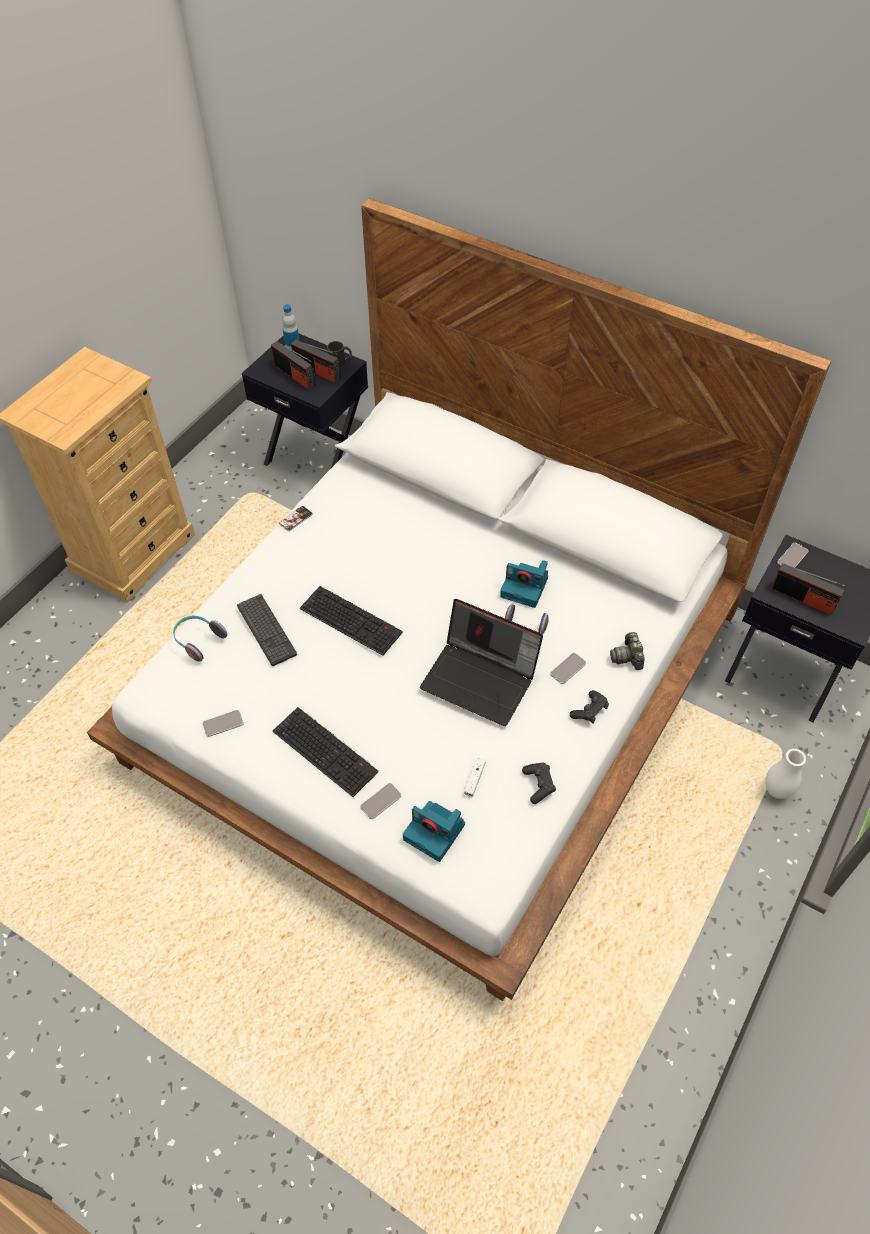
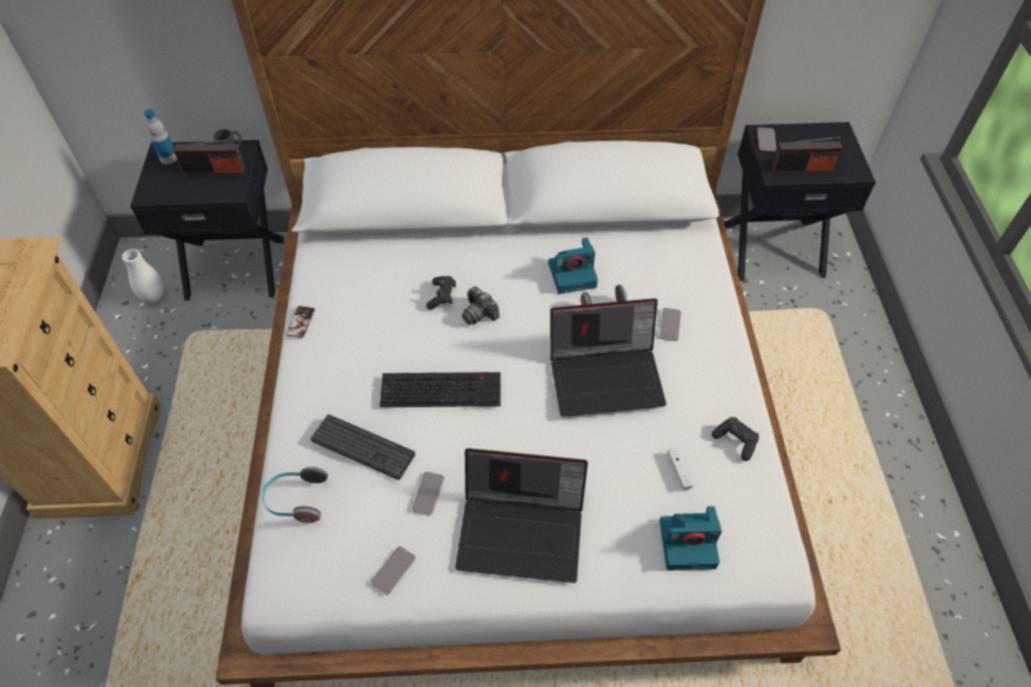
camera: 35 degrees left, 0 degrees up
radio [271,341,316,390] -> none
keyboard [273,707,378,797] -> laptop [455,448,588,583]
phone [360,783,402,819] -> phone moved to [411,471,444,516]
black game controller [570,690,609,724] -> black game controller moved to [426,276,456,310]
camera [610,632,645,670] -> camera moved to [462,286,500,325]
white vase [765,749,806,799] -> white vase moved to [122,249,164,303]

